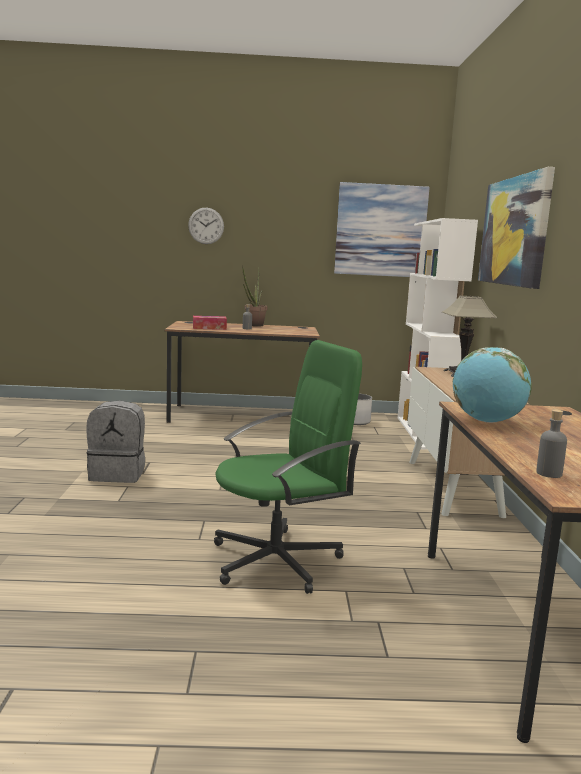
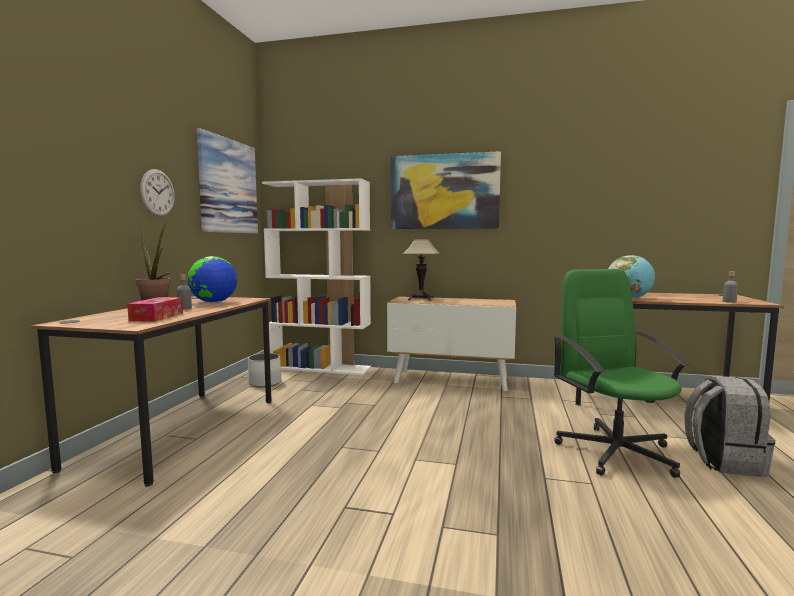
camera: 75 degrees left, 5 degrees down
grey backpack [86,400,145,483] -> grey backpack moved to [684,375,775,477]
wall clock [188,208,224,244] -> wall clock moved to [140,169,175,216]
none -> globe [187,256,237,303]

